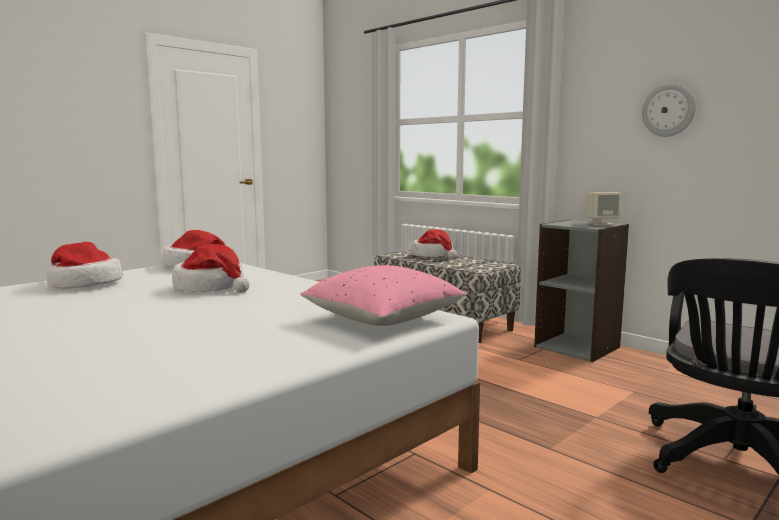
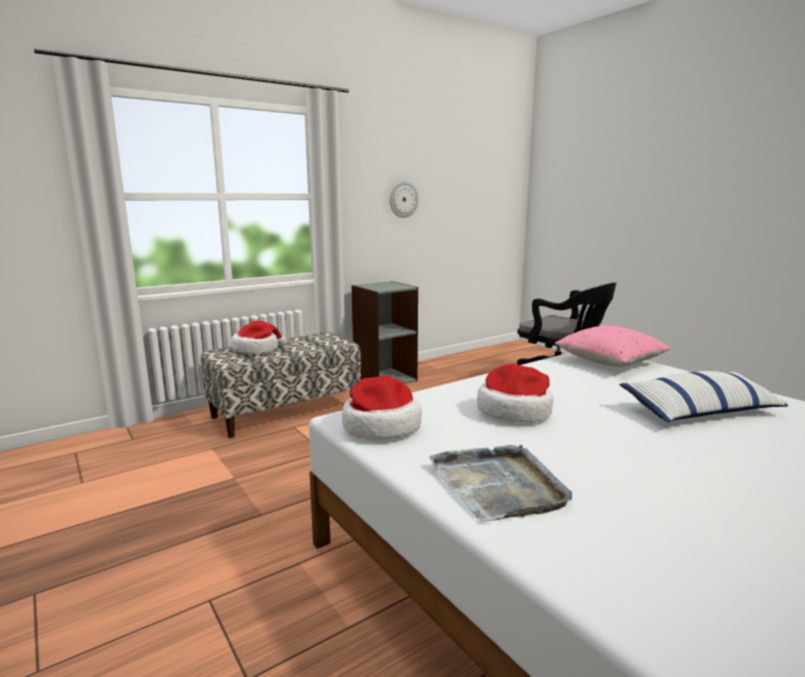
camera: 80 degrees left, 5 degrees up
hat [47,242,122,289] -> grey tray [429,445,572,522]
beige speaker [586,192,621,225] -> none
none -> pillow [619,371,788,422]

